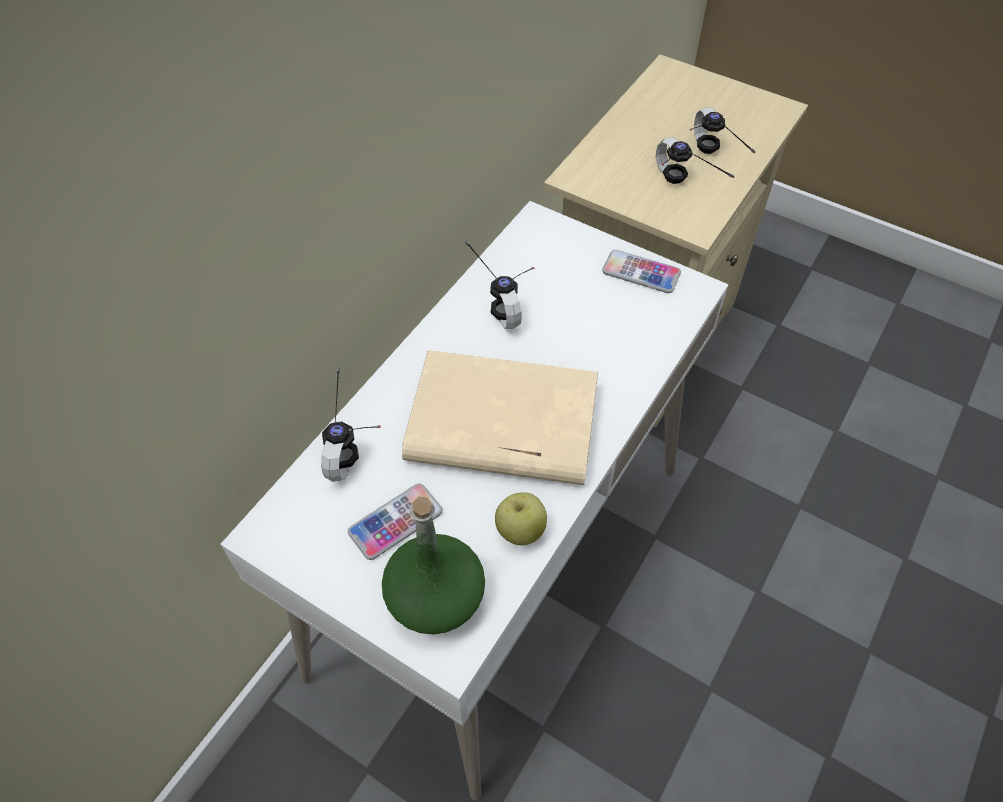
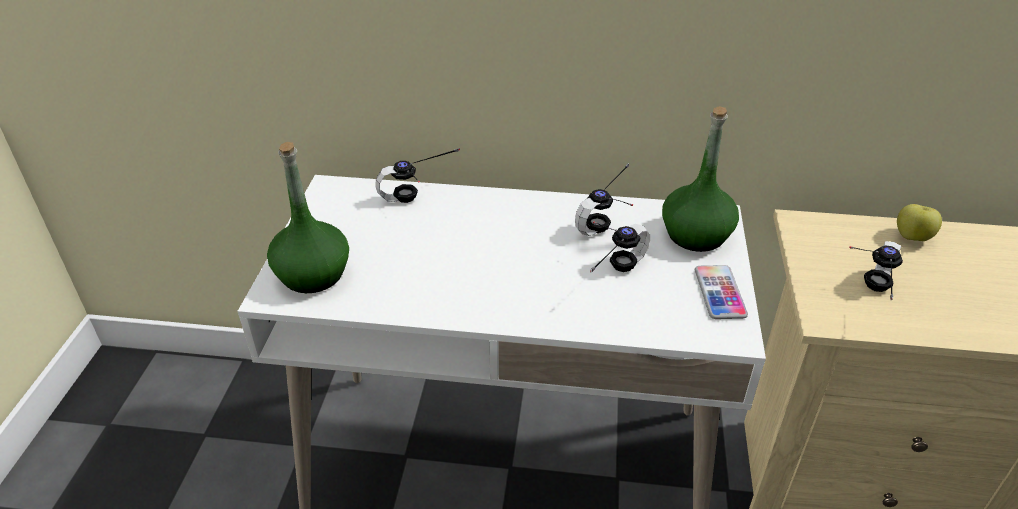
camera: 65 degrees right, 15 degrees down
phone [348,484,443,560] -> none
beige book [402,350,598,485] -> none
apple [495,493,547,545] -> apple moved to [897,204,942,241]
headphones [690,108,756,154] -> headphones moved to [590,222,650,272]
none -> green bottle [662,106,739,252]

